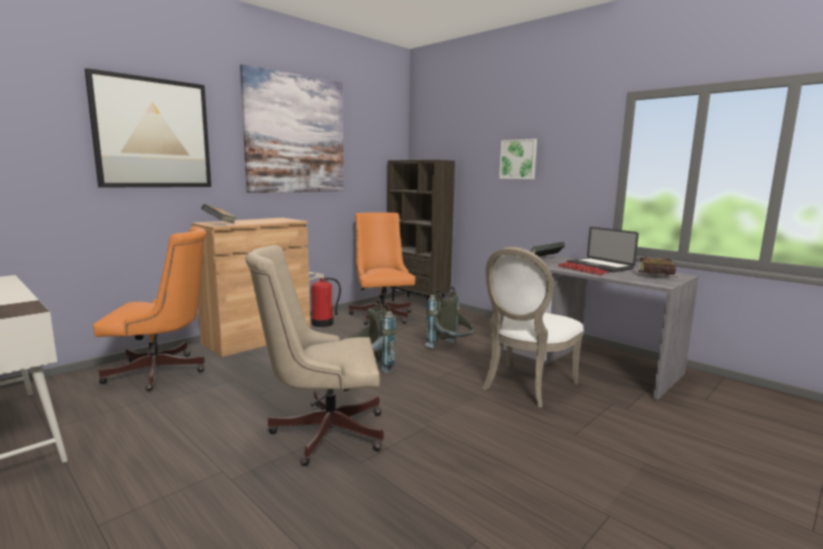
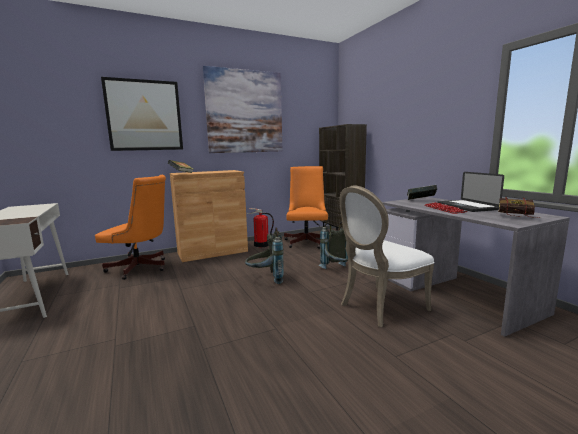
camera: 20 degrees right, 0 degrees up
beige office chair [245,245,384,466] -> none
picture [499,139,537,179] -> none

